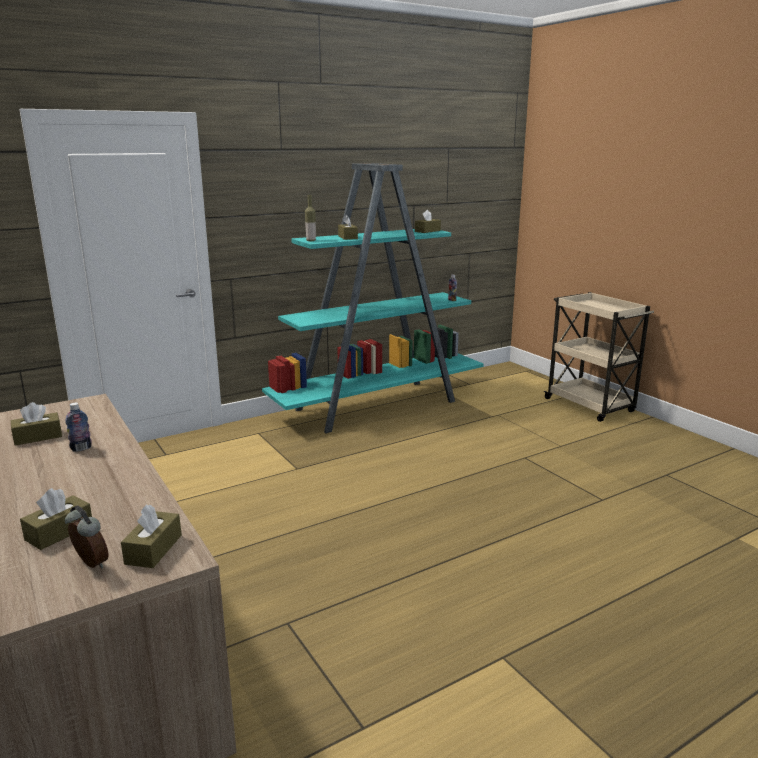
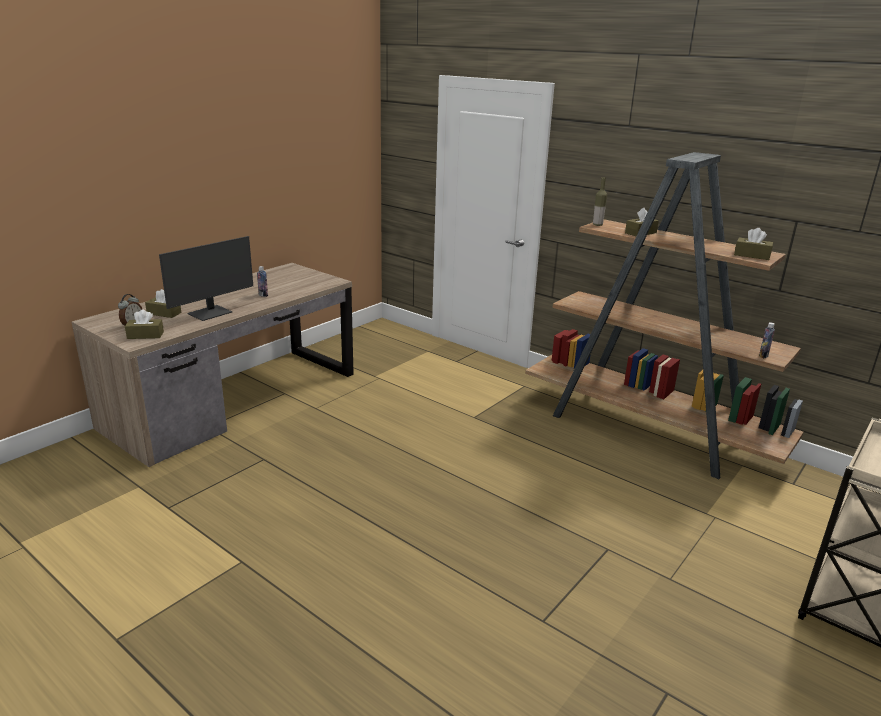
camera: 70 degrees right, 5 degrees up
brown tissue box [11,402,62,446] -> none
turquoise bookcase [262,163,484,433] -> brown bookcase [525,152,803,479]
none -> monitor [159,236,253,321]

